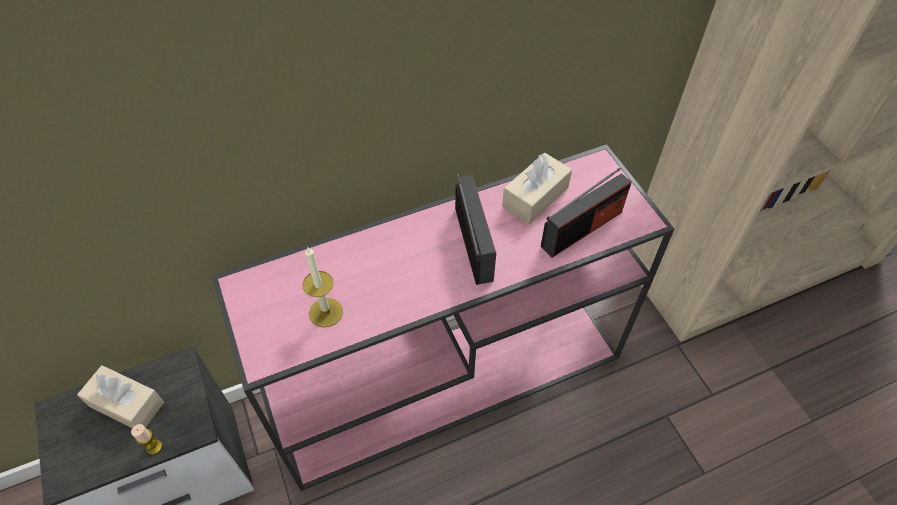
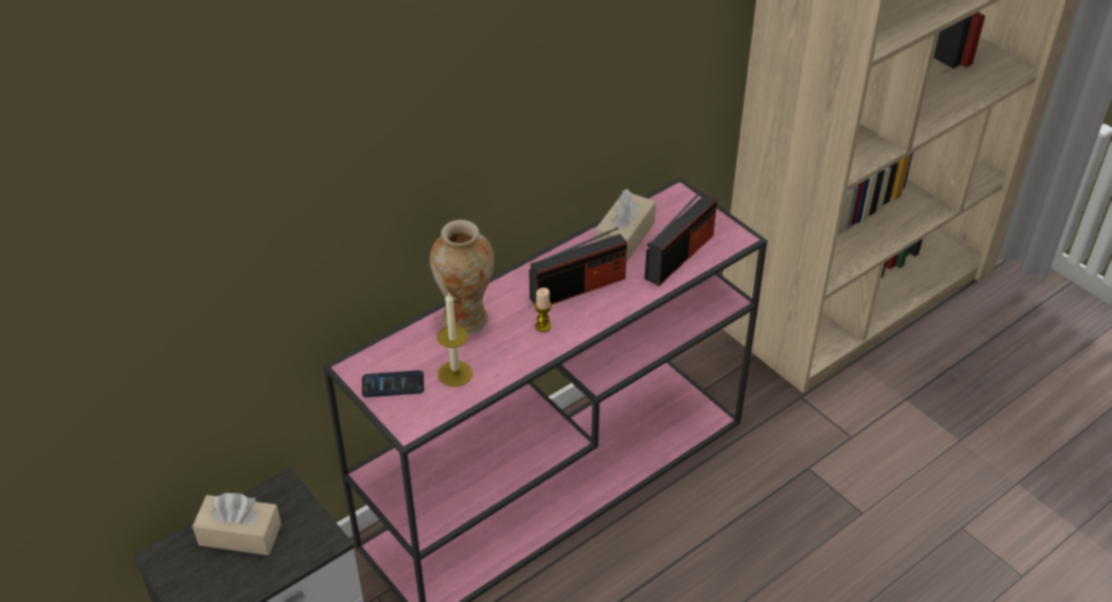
camera: 15 degrees left, 10 degrees down
candle [131,424,162,455] -> candle moved to [535,288,551,332]
radio [455,174,496,285] -> radio turned 90 degrees clockwise [529,227,627,305]
none -> phone [362,370,424,397]
none -> vase [430,220,494,335]

